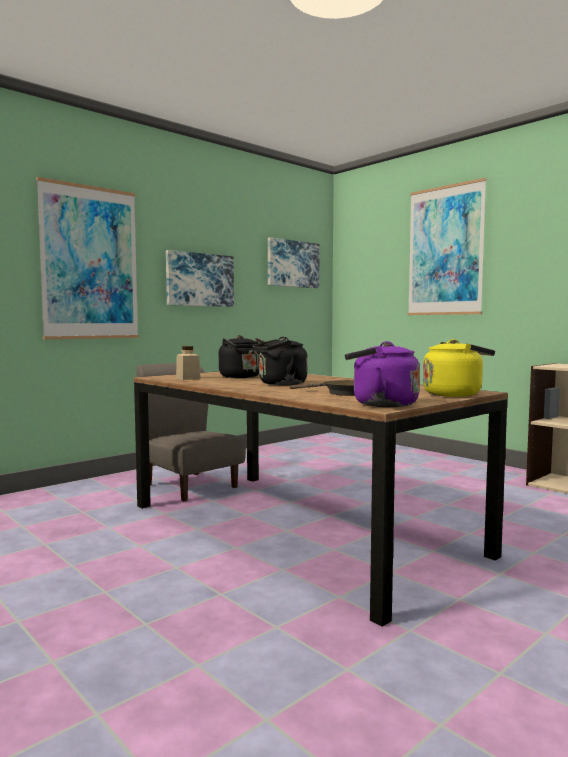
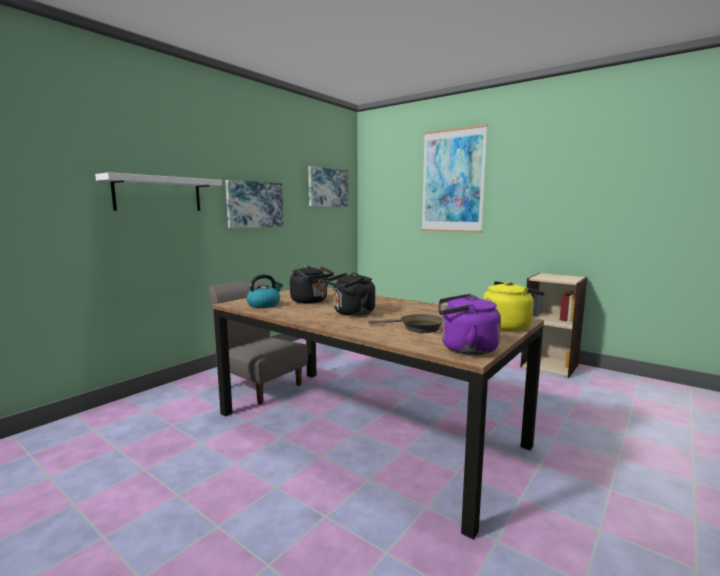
camera: 10 degrees left, 5 degrees up
picture [36,177,139,339] -> white shelf [95,172,222,211]
beige jar [176,346,201,380] -> kettle [247,274,283,308]

